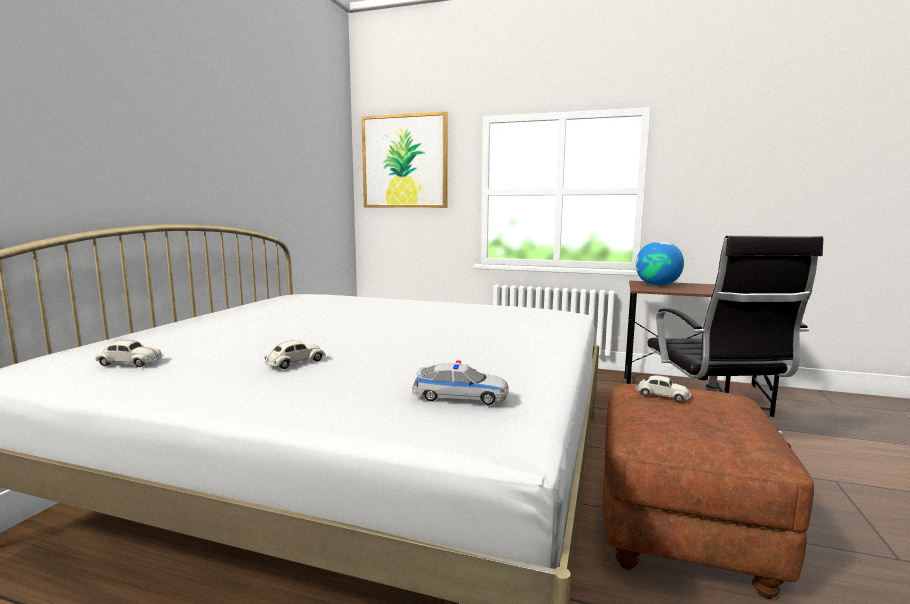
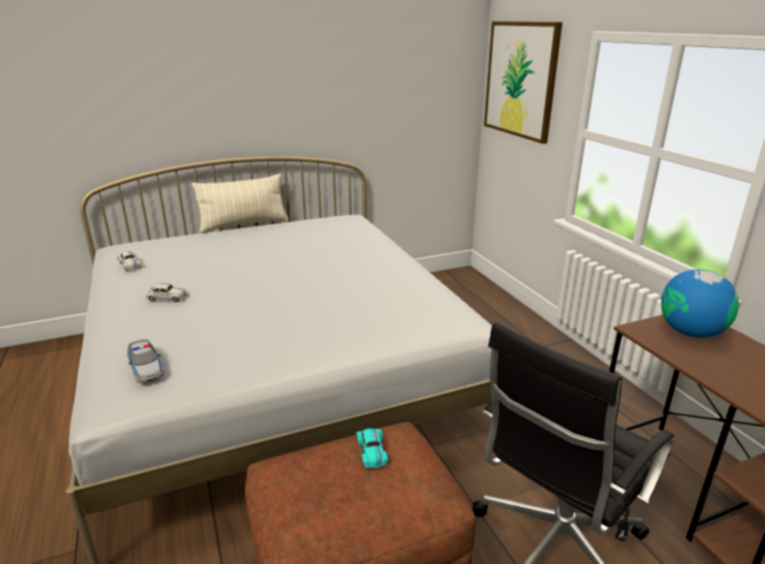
camera: 50 degrees right, 15 degrees up
white toy car [636,375,691,402] -> turquoise toy car [356,428,388,468]
none -> beige pillow [192,174,289,234]

